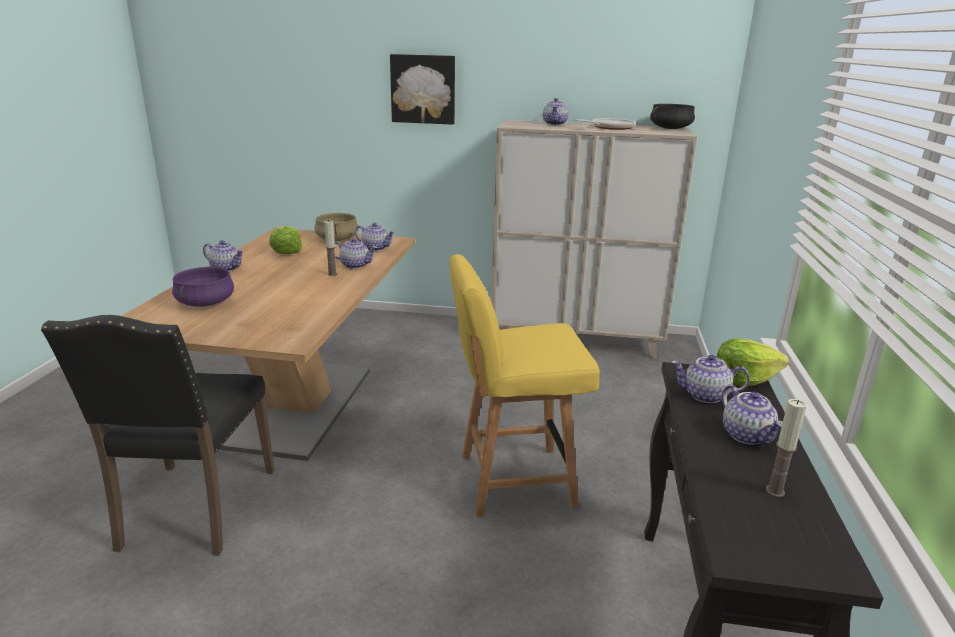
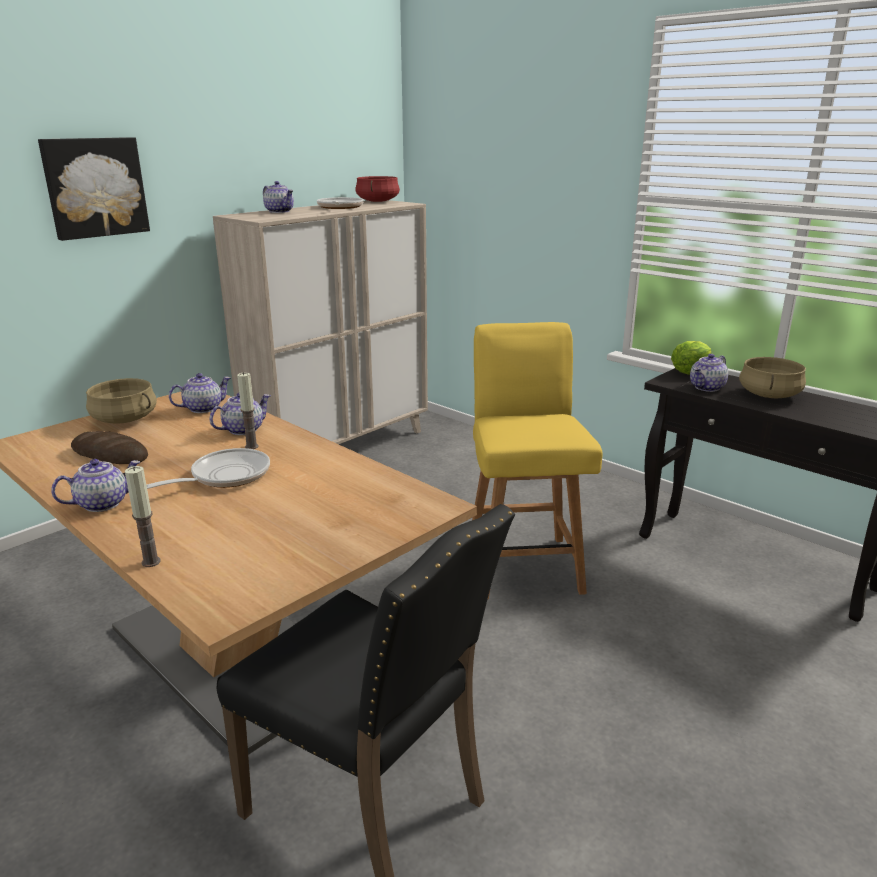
camera: 55 degrees left, 0 degrees up
purple cooking pot [172,267,234,307] -> none
lettuce [269,226,302,254] -> bread [71,431,148,464]
yellow chair [450,254,600,517] -> yellow chair turned 150 degrees clockwise [472,322,603,599]
black cooking pot [650,104,695,129] -> red cooking pot [355,176,400,202]
teapot [722,385,783,445] -> beige cooking pot [739,357,806,398]
candle [766,399,807,497] -> candle moved to [125,466,161,567]
none -> frying pan [147,448,270,489]

